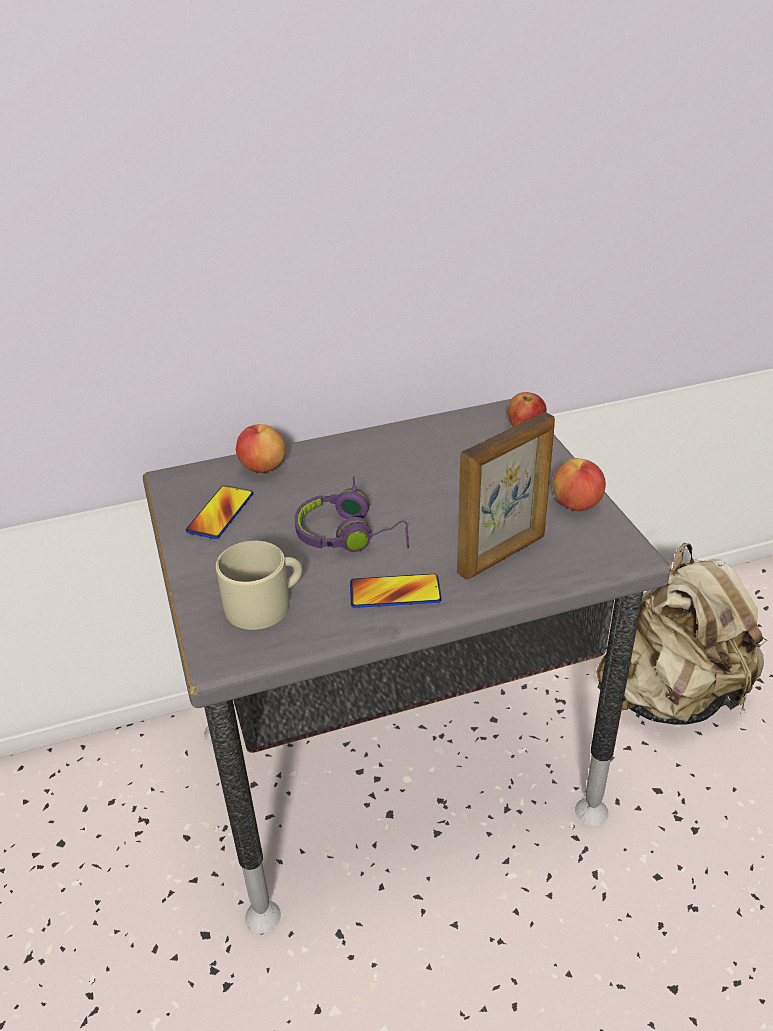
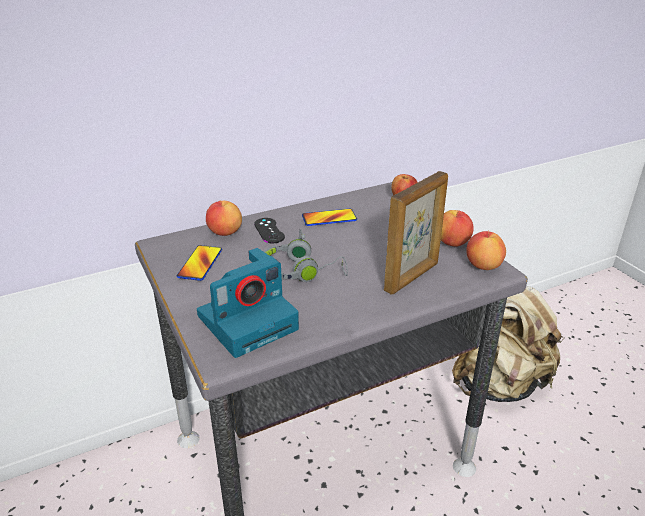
camera: 10 degrees left, 5 degrees down
beige mug [216,541,302,630] -> camera [197,248,299,358]
purple headphones [295,476,409,552] -> grey headphones [263,229,348,282]
phone [350,574,442,608] -> phone moved to [302,209,357,226]
none -> black game controller [254,218,285,243]
none -> apple [466,231,506,270]

